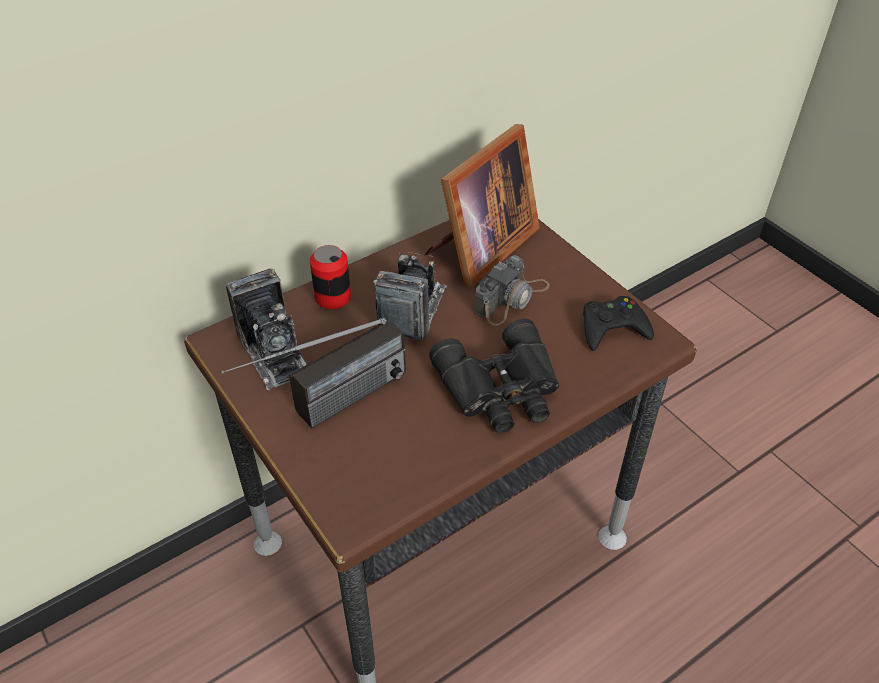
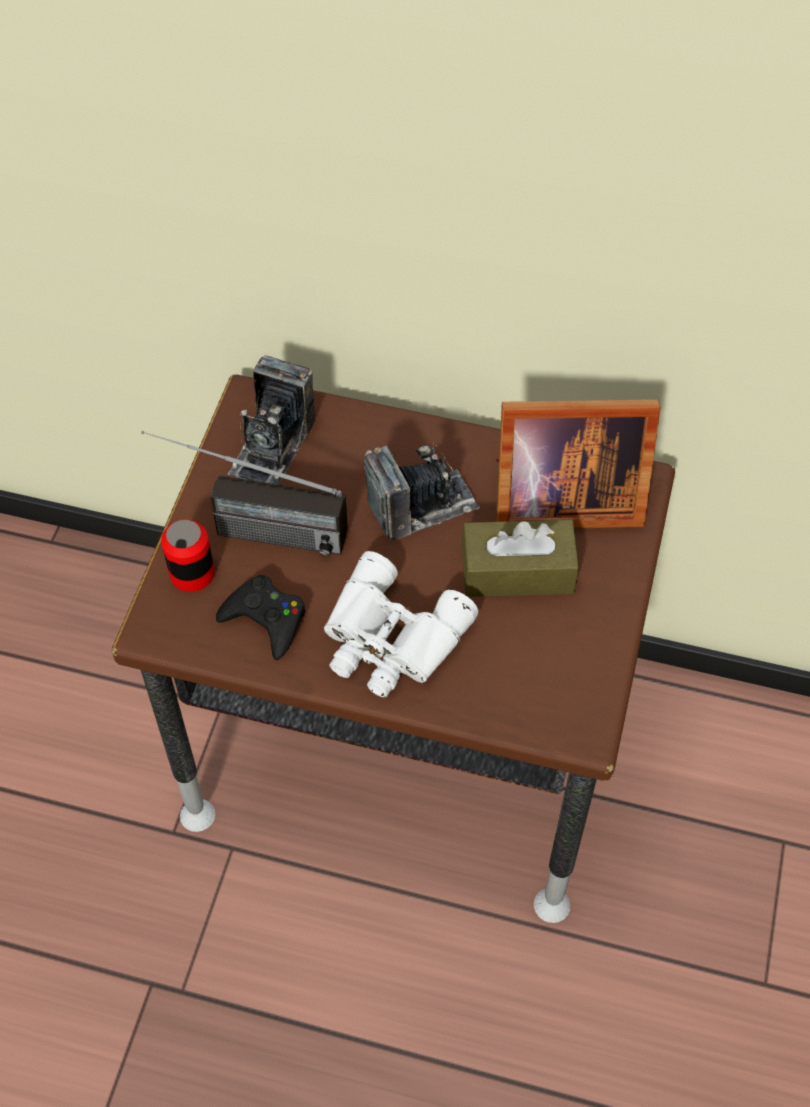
camera: 50 degrees right, 10 degrees up
can [310,245,351,309] -> can moved to [161,520,215,592]
black binoculars [429,319,559,433] -> white binoculars [324,551,478,697]
camera [475,255,550,326] -> brown tissue box [461,520,579,597]
black game controller [583,296,654,351] -> black game controller moved to [216,575,305,660]

